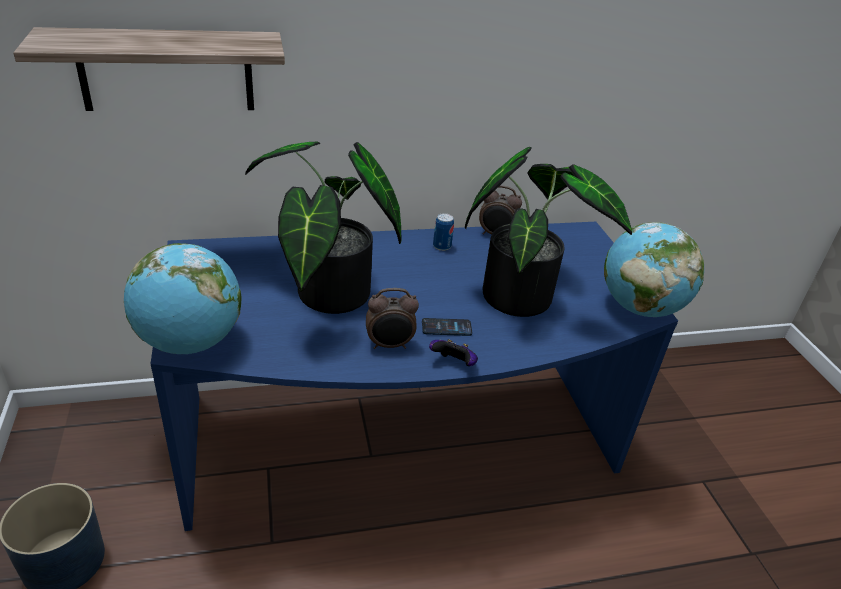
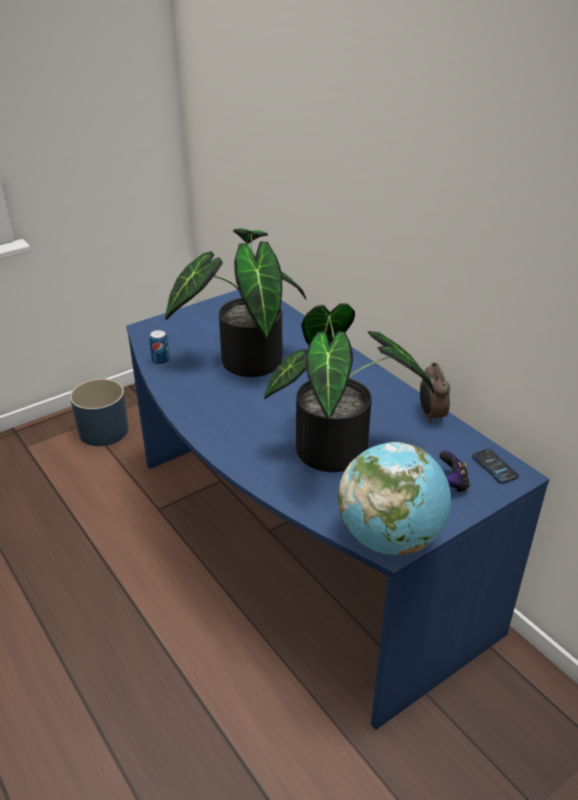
camera: 70 degrees right, 0 degrees up
shelf [13,27,285,111] -> none
globe [124,243,241,354] -> none
alarm clock [366,288,419,349] -> none
phone [422,318,472,336] -> phone moved to [472,449,519,484]
game controller [429,339,478,366] -> game controller moved to [439,451,470,493]
can [433,213,454,251] -> can moved to [149,330,170,365]

